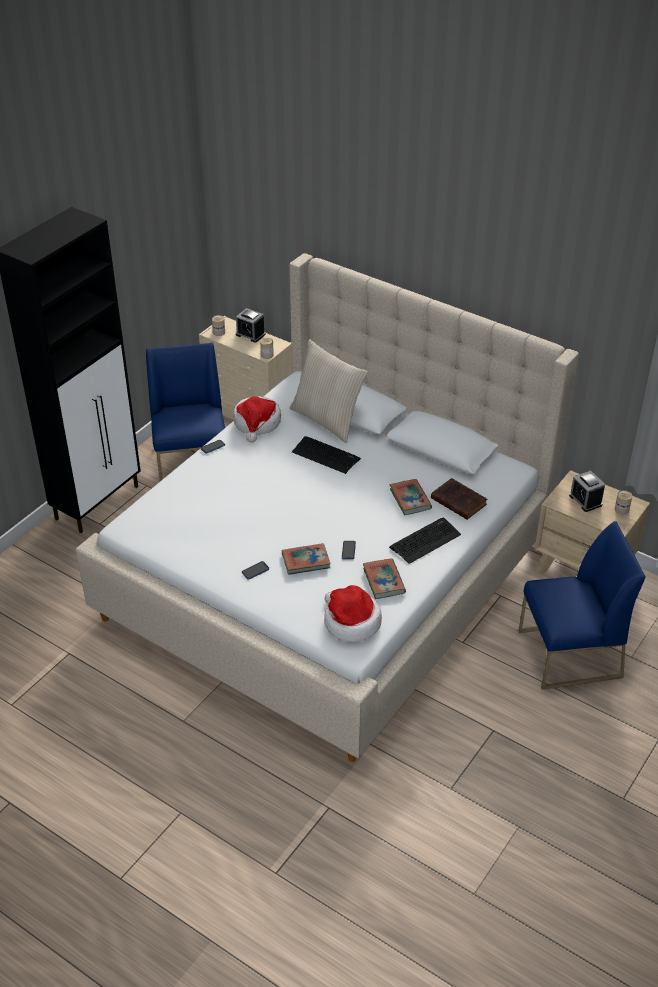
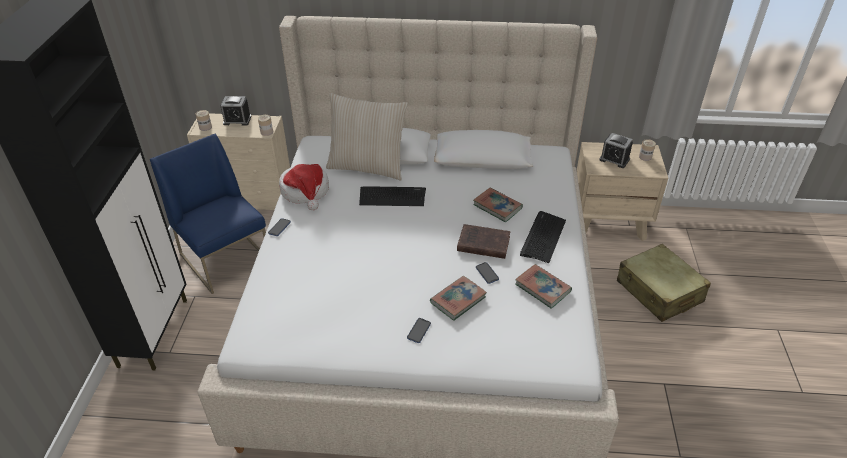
camera: 30 degrees left, 0 degrees up
hat [324,585,382,642] -> none
brown book [431,478,487,520] -> brown book moved to [457,224,511,259]
blue chair [519,521,646,690] -> beige suitcase [617,244,711,322]

